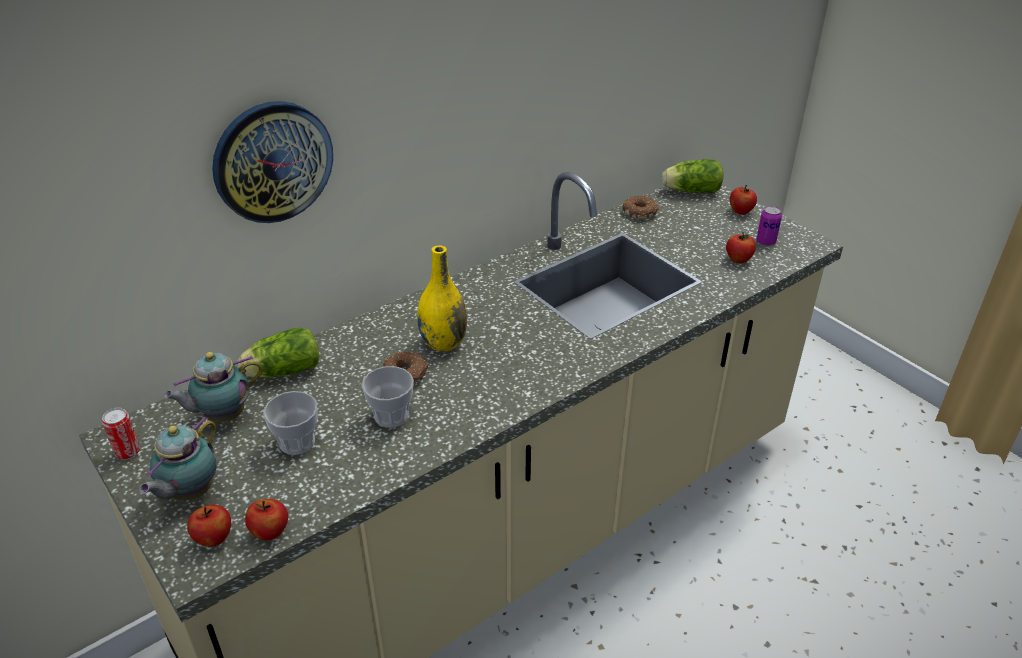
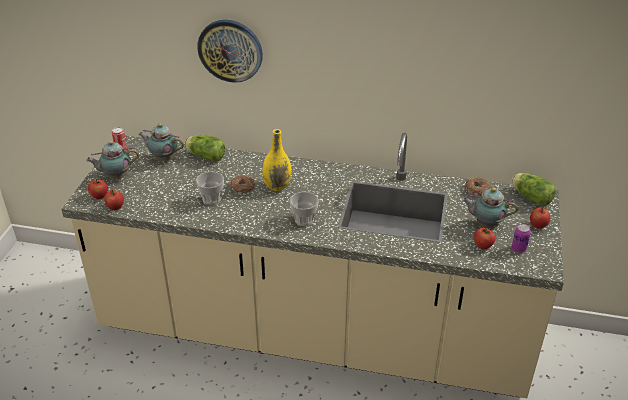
camera: 50 degrees right, 0 degrees up
cup [263,391,318,455] -> cup moved to [290,192,319,226]
none -> teapot [462,188,518,228]

